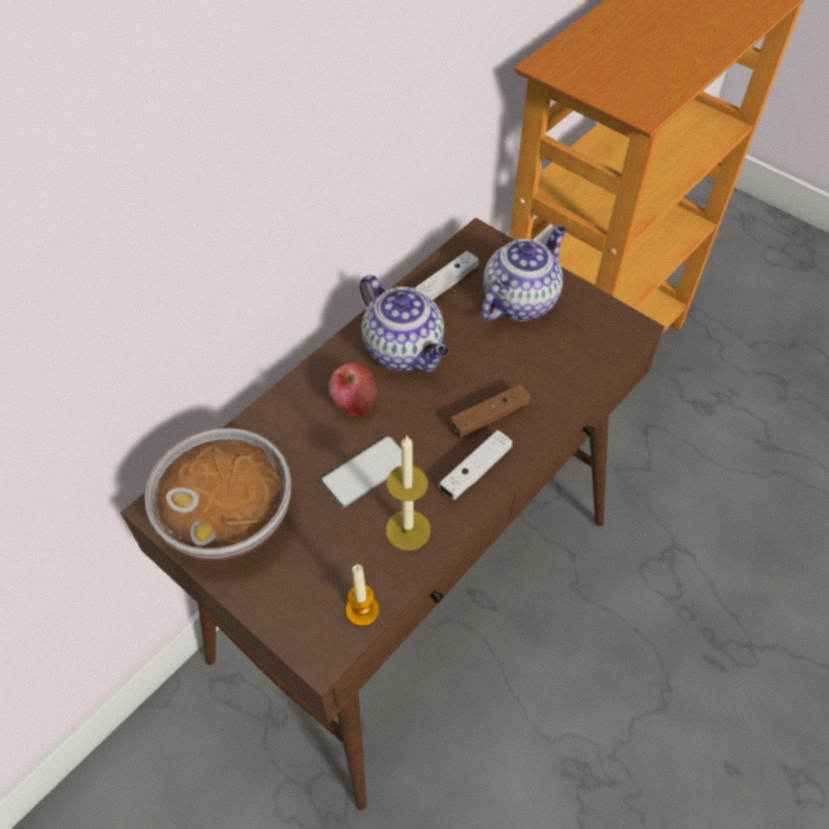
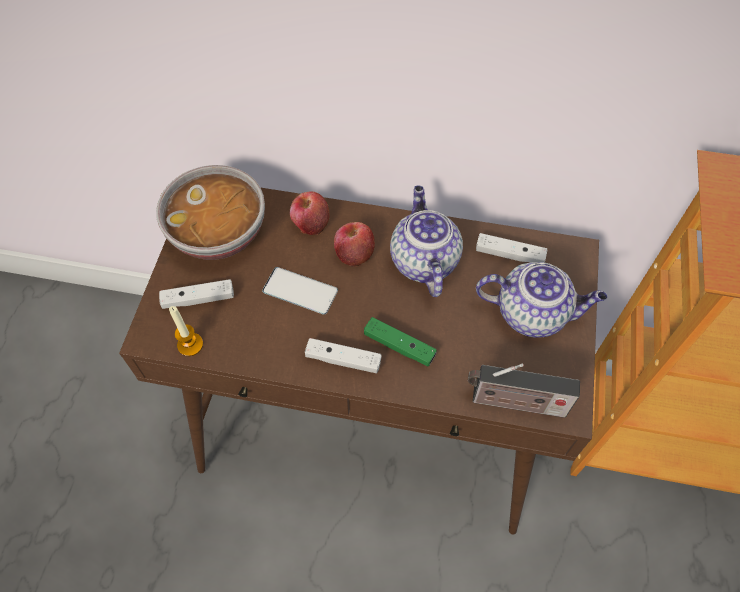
camera: 60 degrees right, 5 degrees up
teapot [360,275,449,372] -> teapot turned 150 degrees clockwise [390,185,463,297]
candle [386,436,430,550] -> none
brown game controller [450,384,531,438] -> green game controller [364,317,437,367]
none -> white game controller [159,279,234,309]
none -> apple [290,191,330,235]
none -> radio [468,363,580,418]

